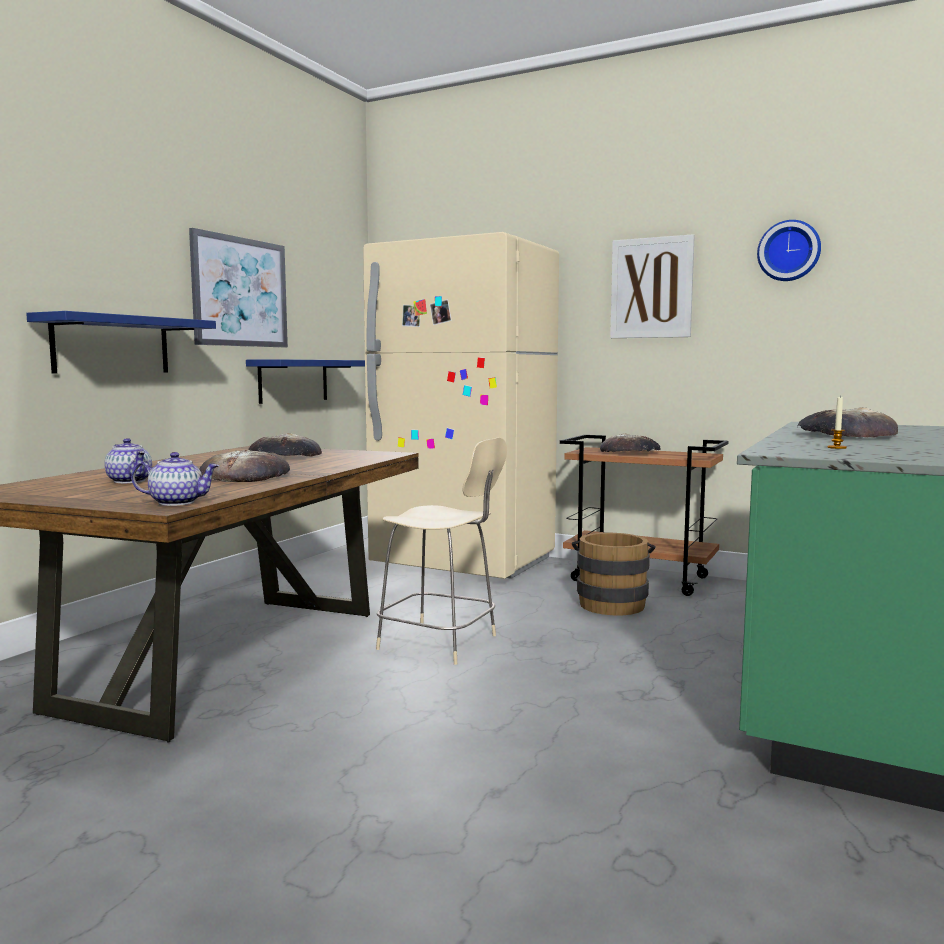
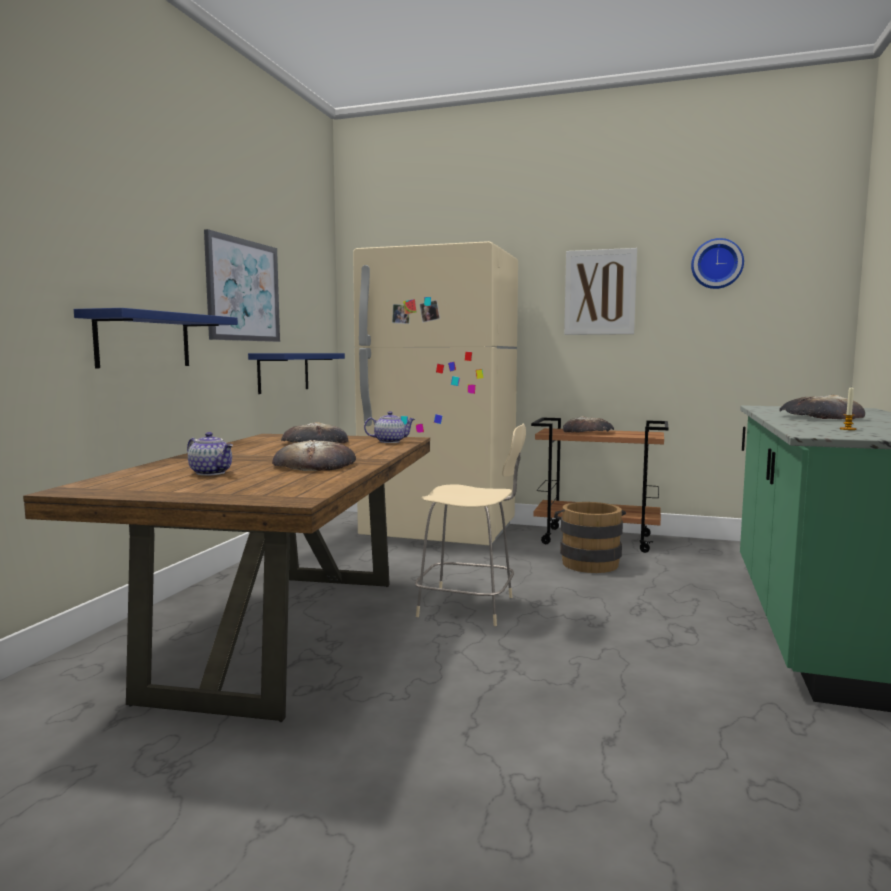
camera: 10 degrees left, 0 degrees up
teapot [131,452,219,506] -> teapot moved to [364,411,415,443]

